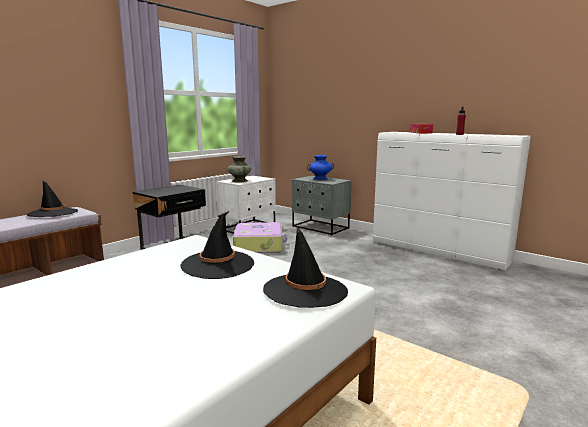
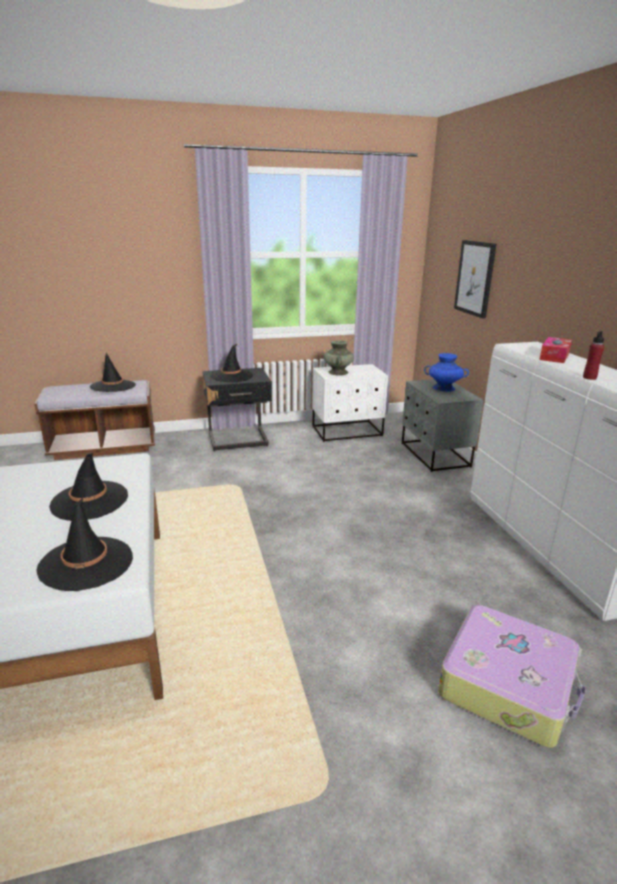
camera: 35 degrees right, 10 degrees up
suitcase [233,222,287,253] -> suitcase moved to [438,605,586,748]
none -> black hat [210,344,253,382]
none -> picture [454,240,497,319]

